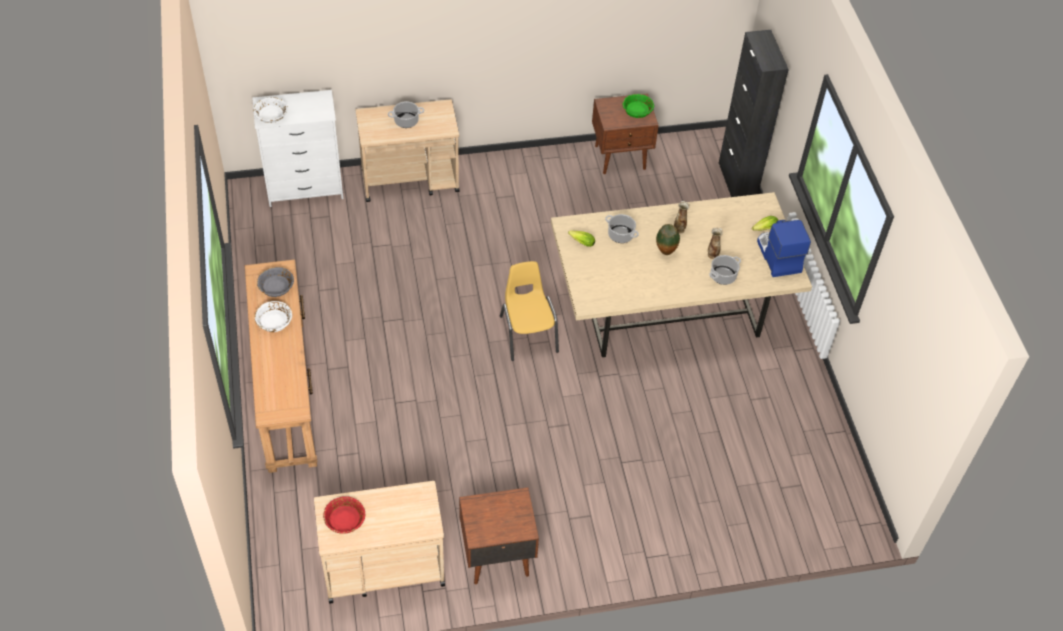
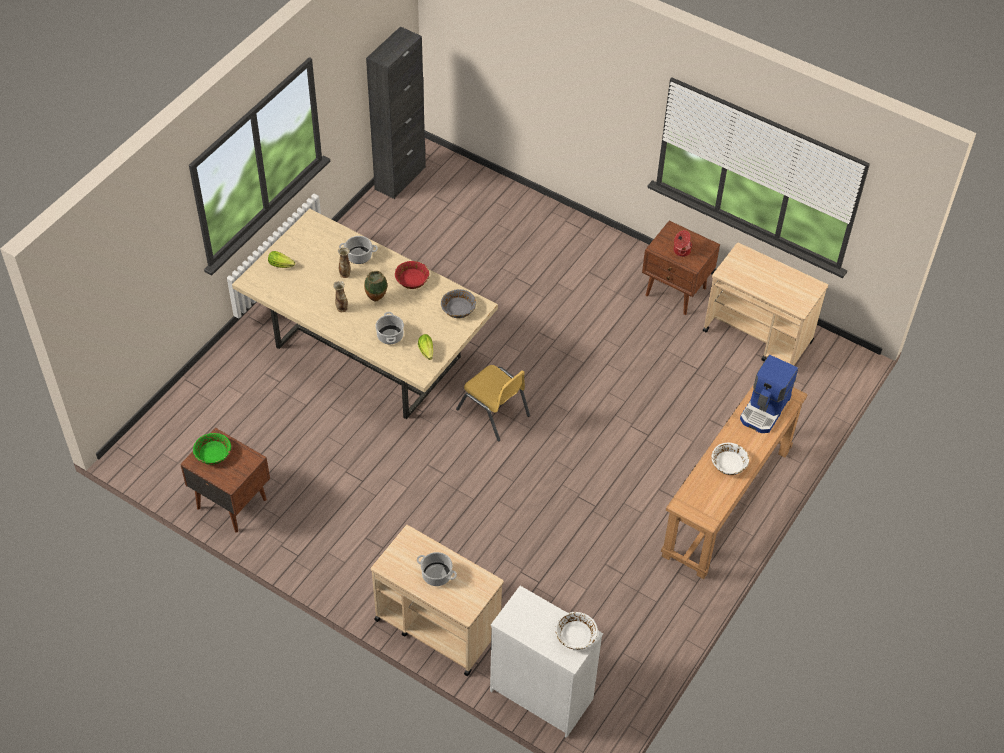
camera: 135 degrees left, 0 degrees up
grey bowl [257,267,294,297] -> grey bowl moved to [441,289,476,318]
red bowl [323,496,365,534] -> red bowl moved to [395,261,429,289]
yellow chair [500,261,559,361] -> yellow chair turned 75 degrees counterclockwise [456,365,530,441]
black cabinet [718,30,789,197] -> black cabinet moved to [366,26,426,199]
coffee machine [757,220,811,277] -> coffee machine moved to [740,355,798,433]
none -> cooking pot [673,230,692,257]

